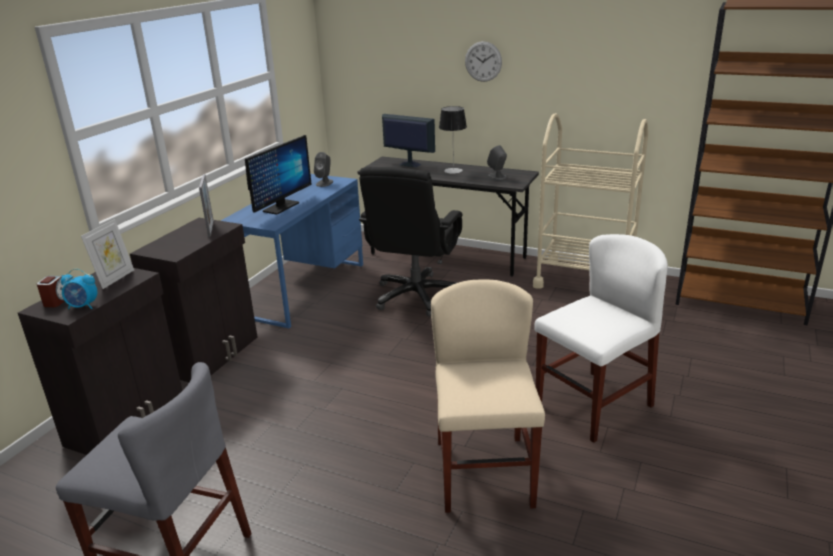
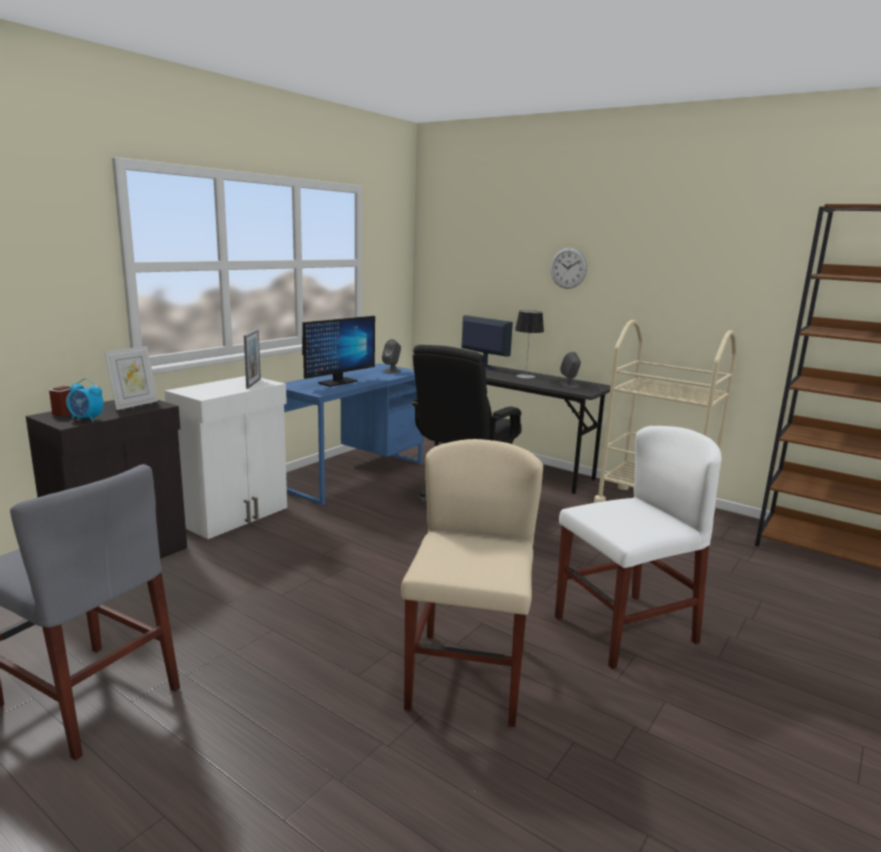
camera: 10 degrees right, 10 degrees down
black cabinet [130,218,257,382] -> white cabinet [165,376,287,539]

